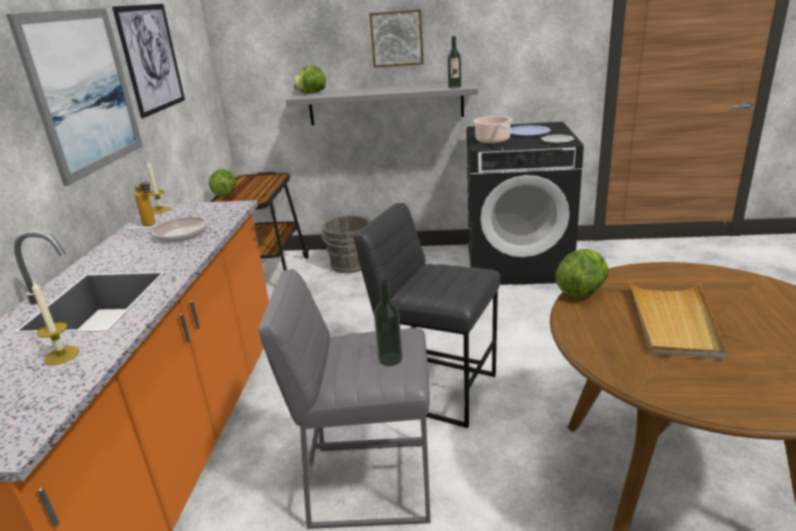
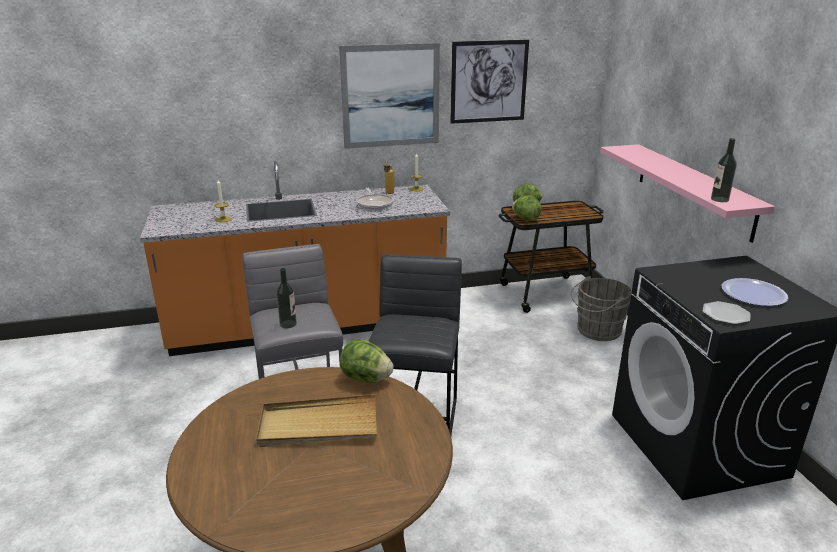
camera: 70 degrees right, 0 degrees up
grey shelf [286,82,478,125] -> pink shelf [600,144,775,243]
lettuce [293,66,326,93] -> lettuce moved to [512,195,541,221]
picture [369,9,424,67] -> none
cooking pot [474,116,512,143] -> none

